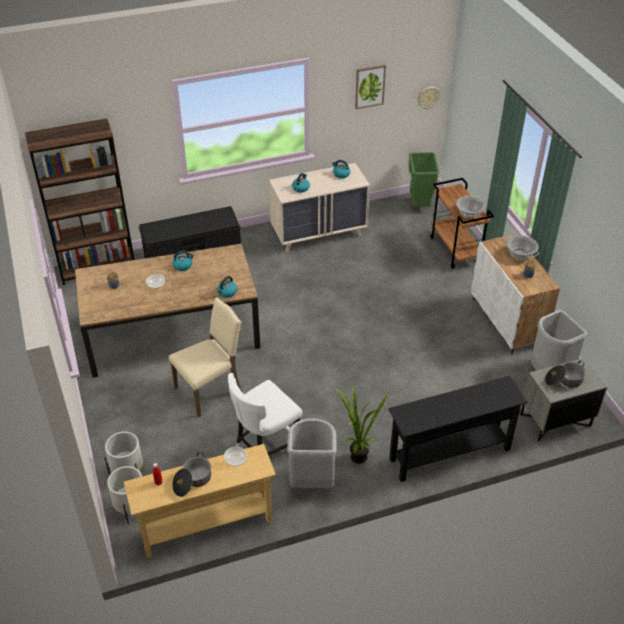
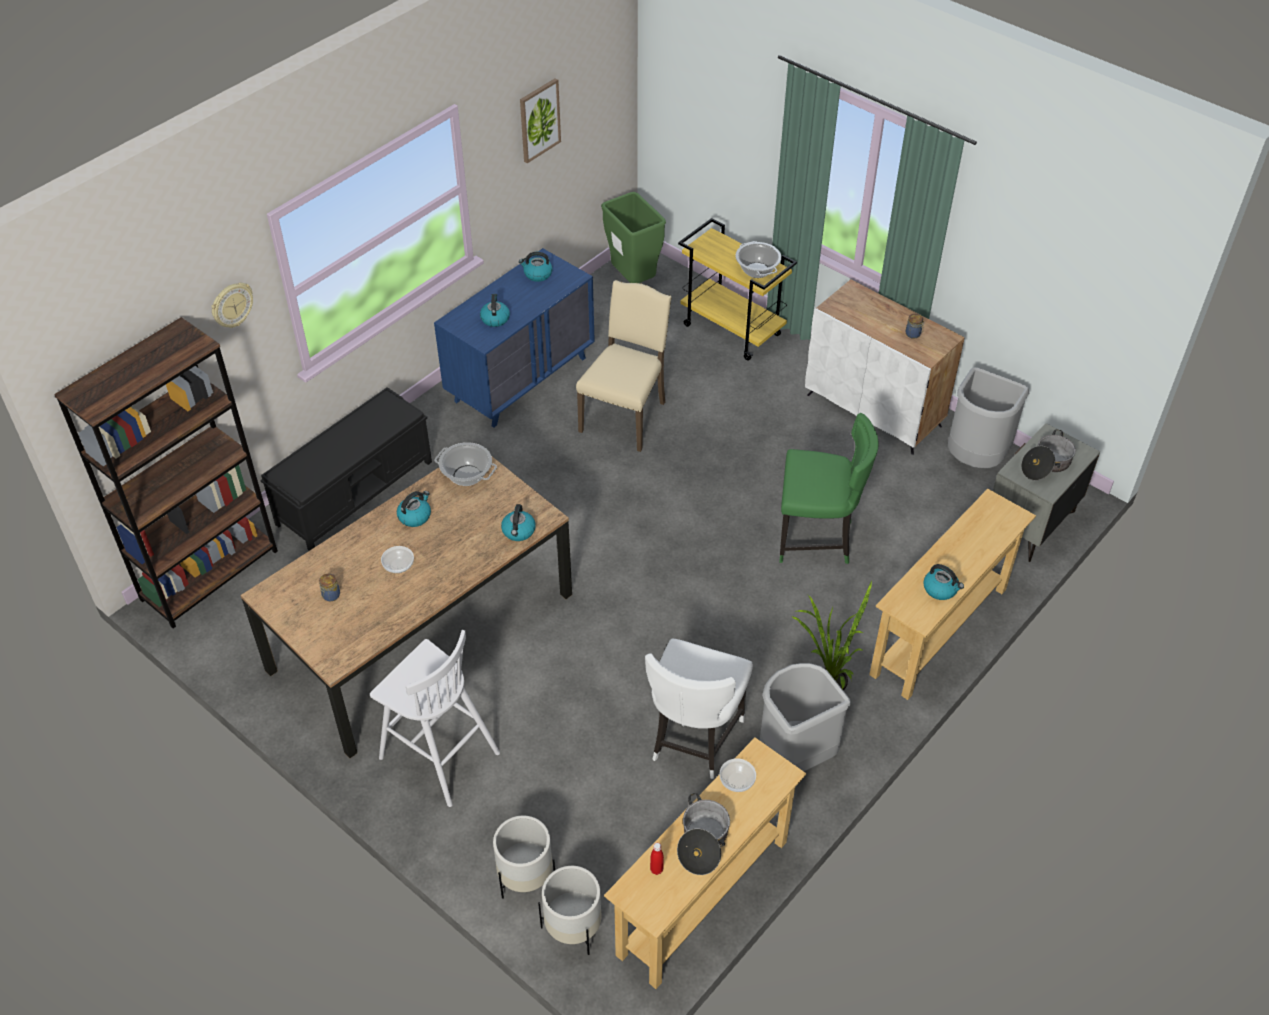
camera: 30 degrees left, 5 degrees up
beige chair [169,298,242,417] -> beige chair moved to [576,280,672,452]
beige dresser [269,163,370,252] -> blue dresser [434,248,595,427]
black console table [388,376,528,482] -> beige console table [869,489,1036,700]
wall clock [418,87,440,109] -> wall clock moved to [211,283,253,328]
brown cart [430,178,494,269] -> yellow cart [678,218,797,361]
cooking pot [506,235,539,260] -> cooking pot moved to [434,442,497,486]
none -> white stool [370,630,500,807]
none -> green chair [779,413,878,564]
none -> kettle [923,564,964,600]

